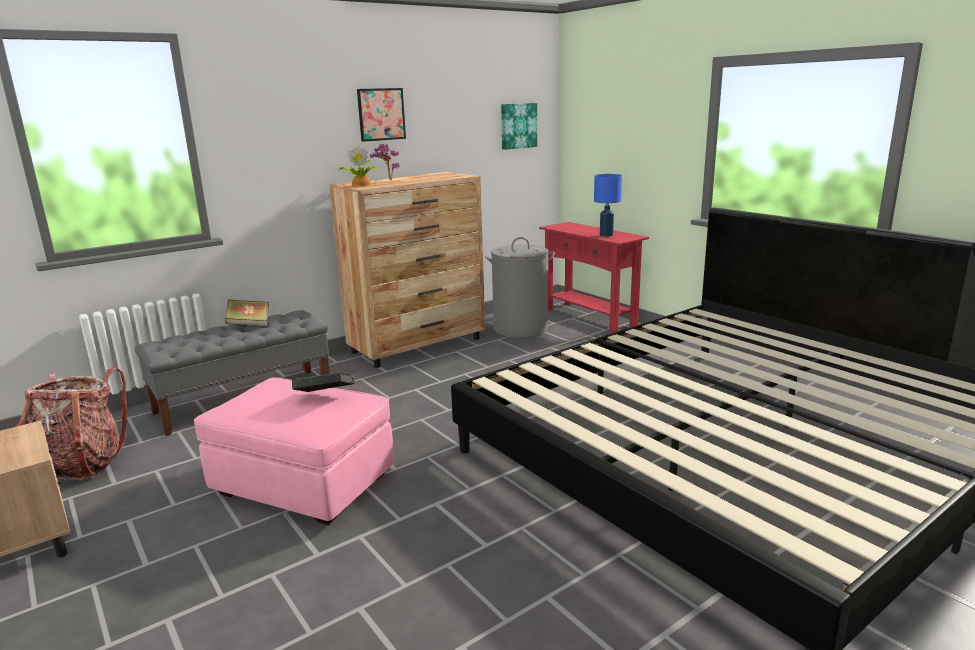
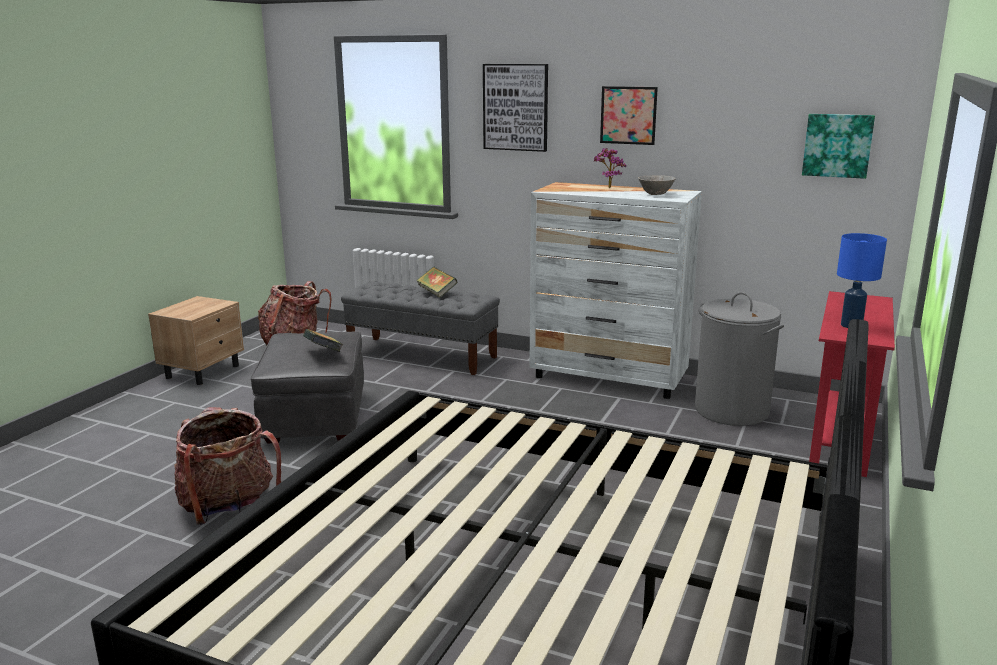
camera: 60 degrees right, 0 degrees up
pink ottoman [194,377,394,525] -> grey ottoman [251,331,364,443]
brown dresser [329,172,485,368] -> white dresser [529,182,702,399]
potted plant [339,146,378,187] -> none
none -> backpack [174,407,281,525]
none -> picture [483,64,548,152]
none -> grey bowl [638,175,676,195]

